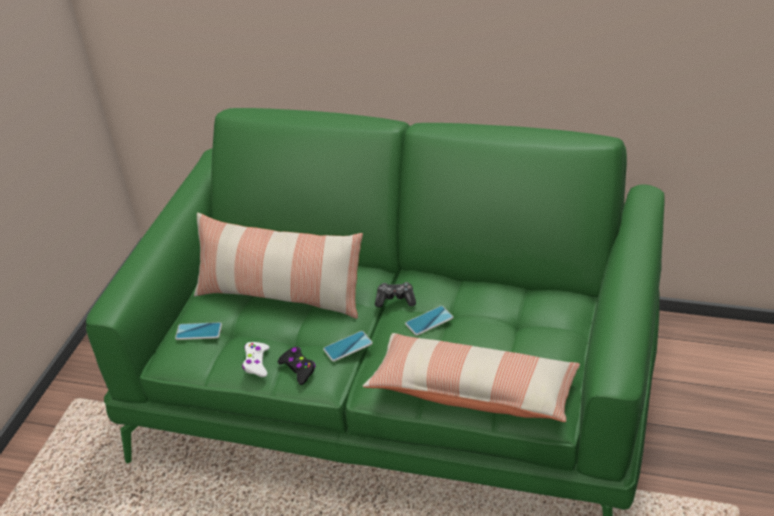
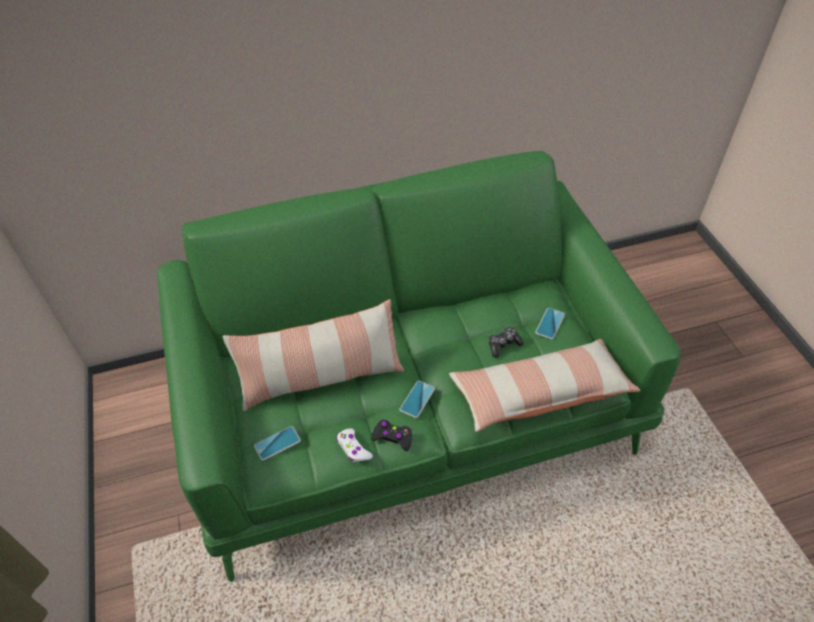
camera: 35 degrees left, 10 degrees up
game controller [375,282,416,307] -> game controller moved to [489,327,524,358]
phone [405,306,453,335] -> phone moved to [535,308,565,340]

